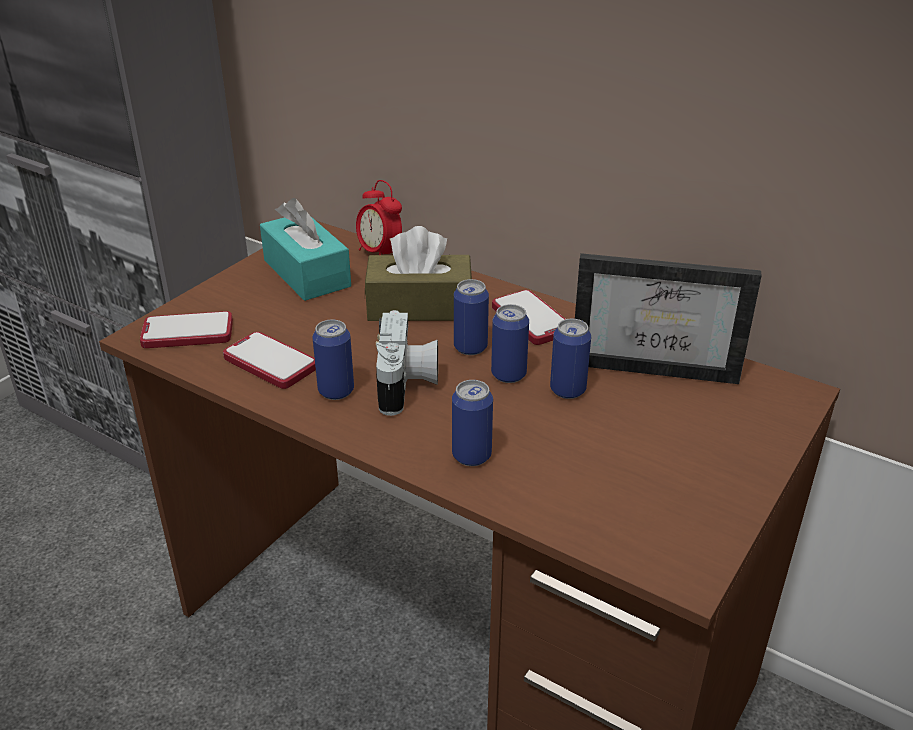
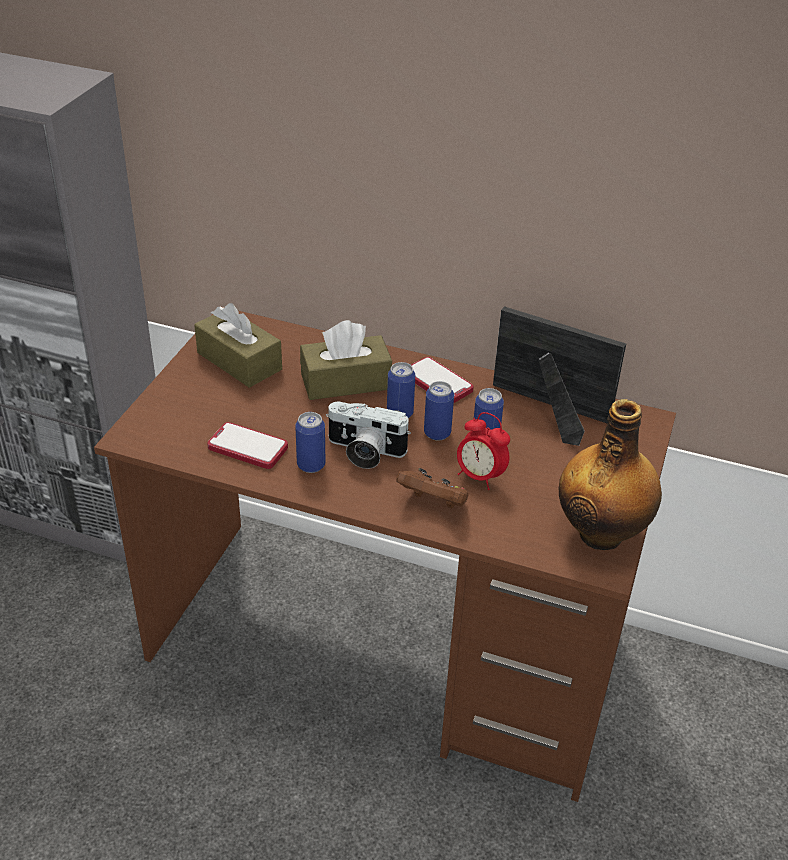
camera: 15 degrees left, 5 degrees up
phone [140,311,233,348] -> none
turquoise tissue box [260,198,351,301] -> brown tissue box [194,303,282,388]
alarm clock [356,180,402,255] -> alarm clock moved to [457,412,510,490]
camera [376,310,438,416] -> camera turned 120 degrees clockwise [326,401,411,469]
can [452,380,493,466] -> brown game controller [396,468,468,509]
picture frame [575,253,762,384] -> picture frame turned 150 degrees counterclockwise [493,306,626,446]
none -> bottle [559,399,662,550]

